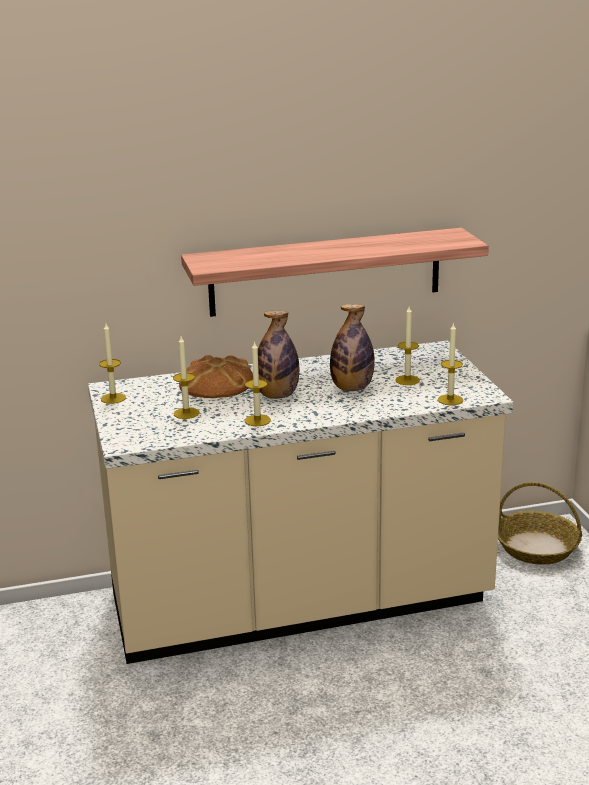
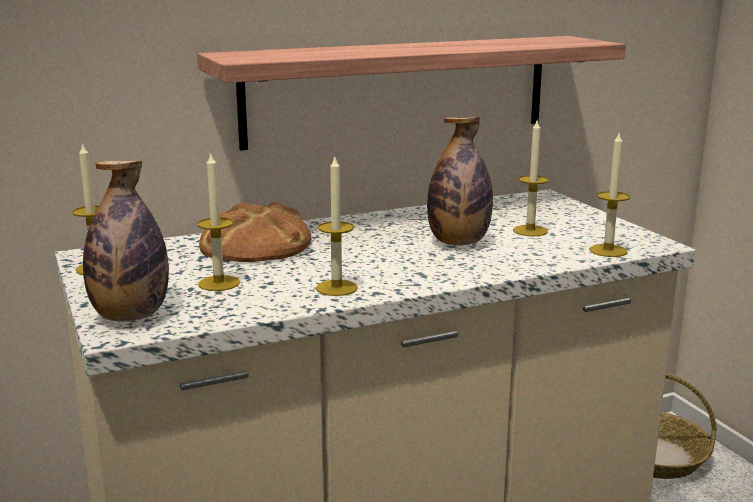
camera: 10 degrees left, 5 degrees down
bottle [258,311,299,399] -> bottle moved to [83,160,169,322]

